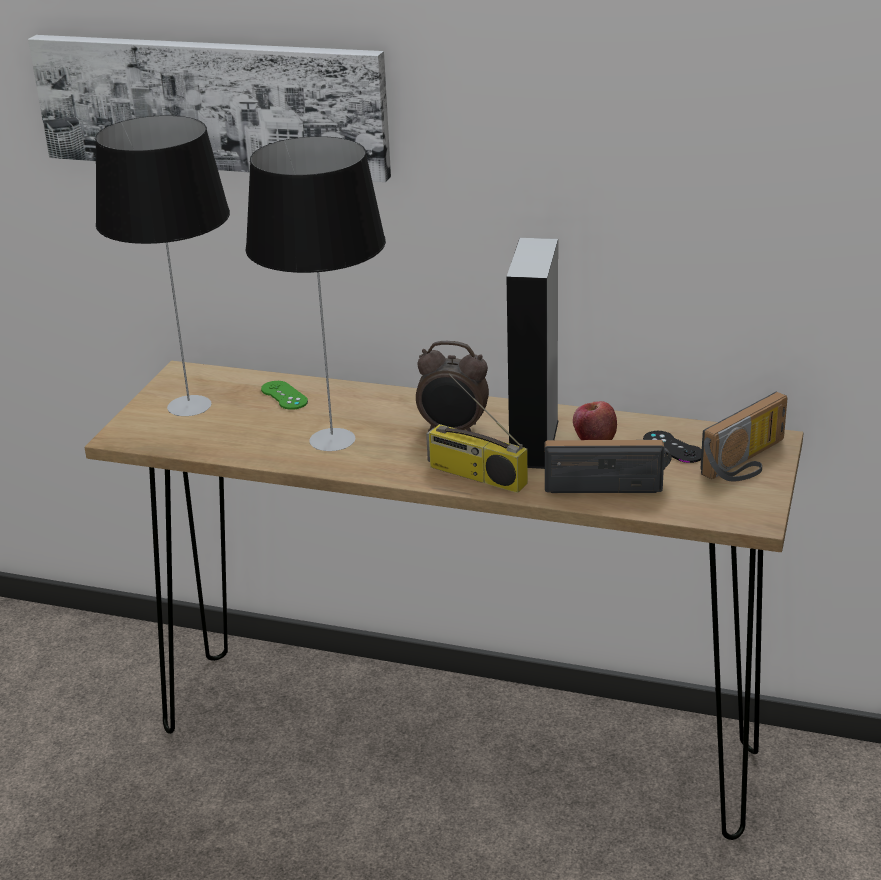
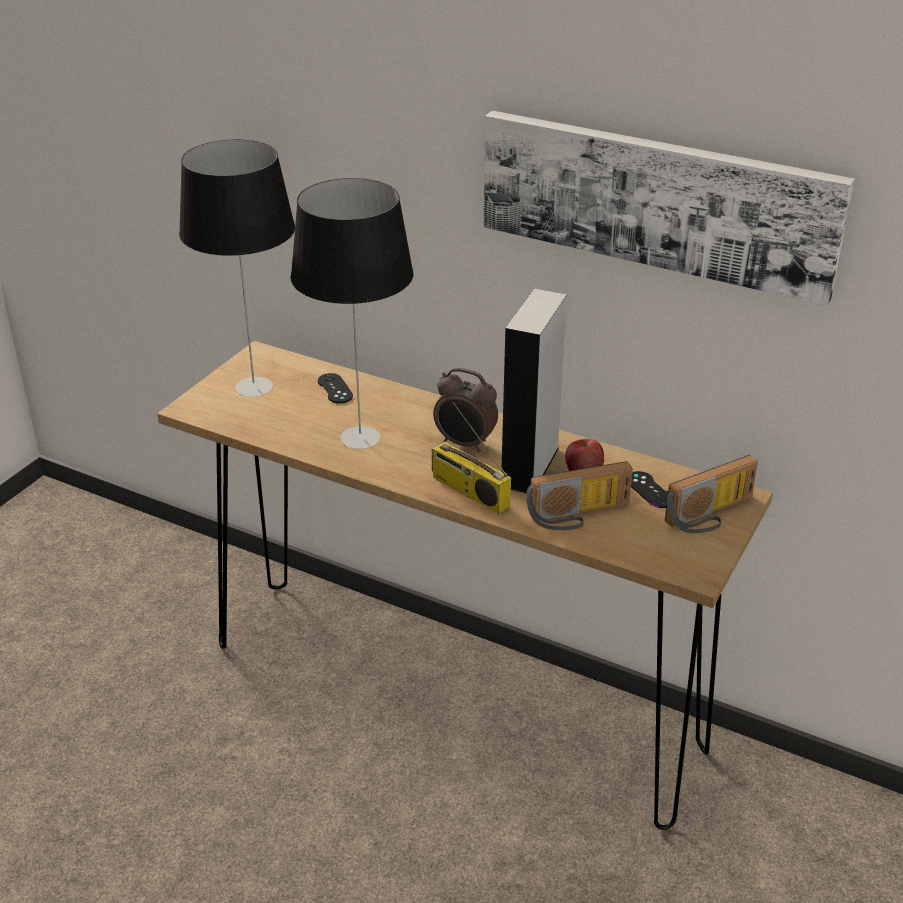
camera: 10 degrees right, 5 degrees up
picture [28,35,391,182] -> picture moved to [484,111,855,306]
green game controller [261,381,308,410] -> black game controller [318,373,353,403]
radio [545,440,672,493] -> radio turned 150 degrees clockwise [526,461,633,530]

